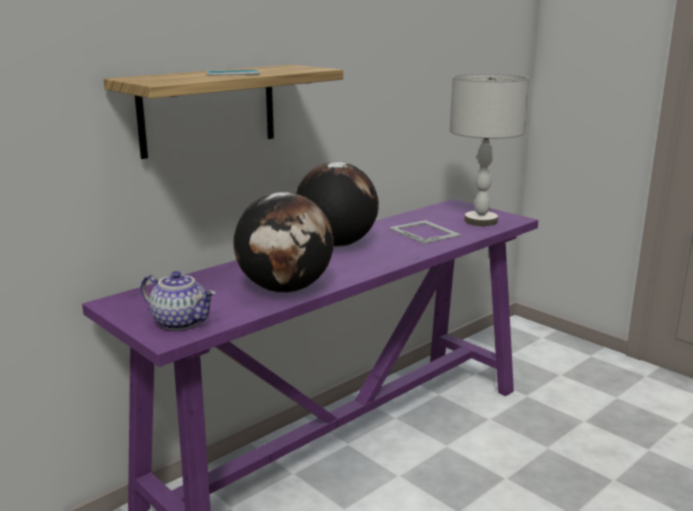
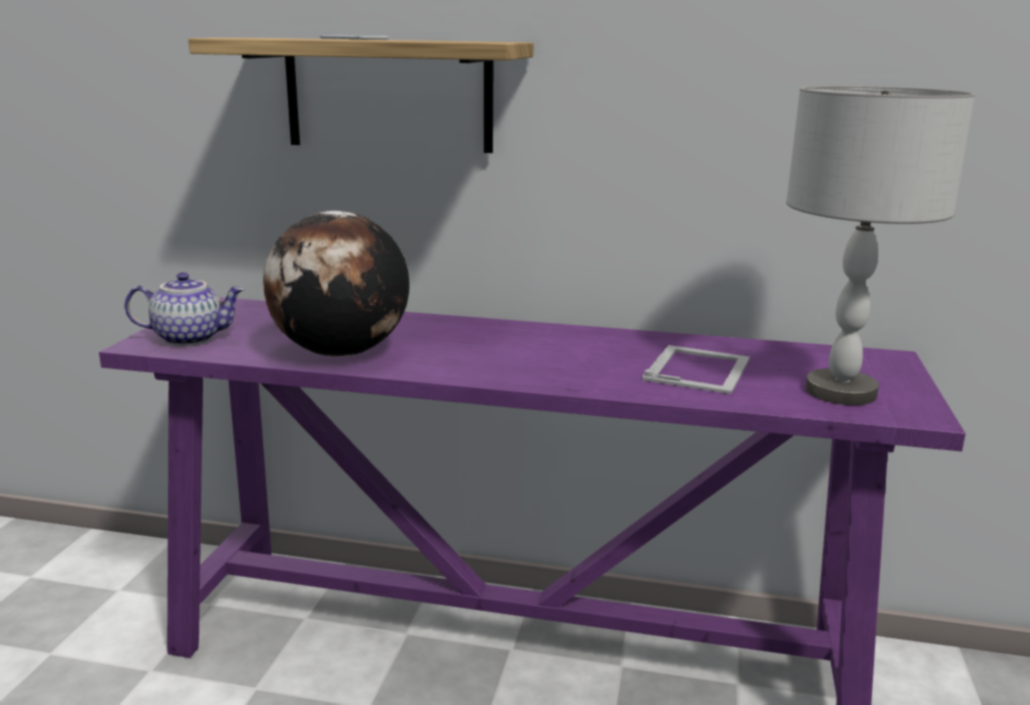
camera: 55 degrees right, 0 degrees up
teapot [141,271,216,330] -> teapot turned 90 degrees counterclockwise [125,272,245,346]
globe [296,162,379,247] -> none

